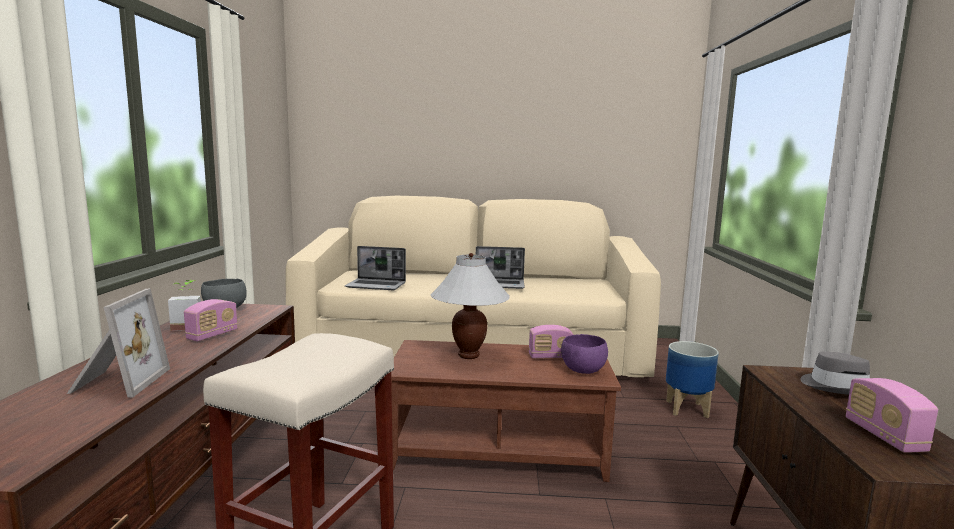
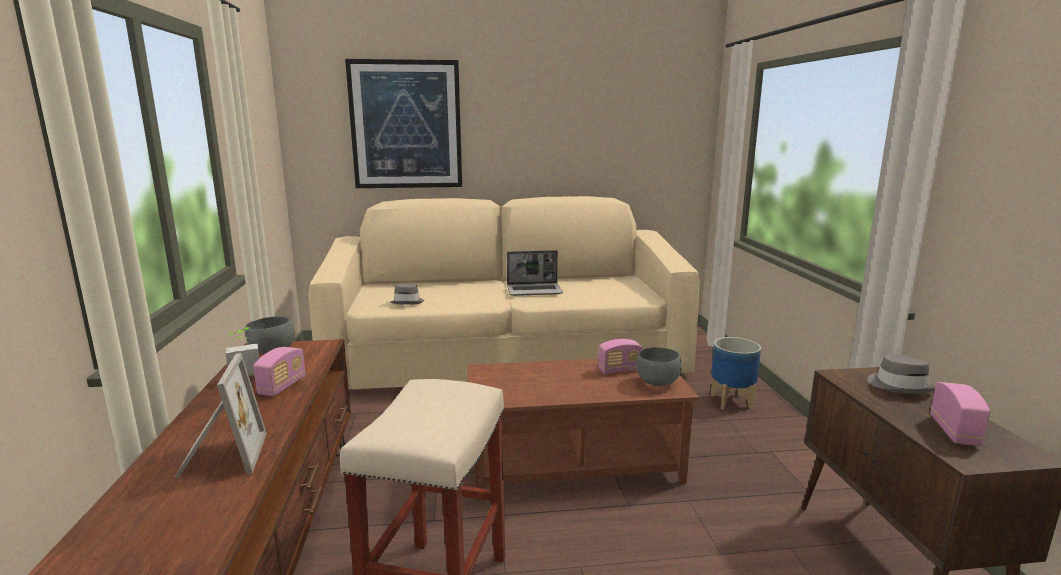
camera: 10 degrees left, 5 degrees up
laptop [345,246,406,290] -> grey hat [390,284,424,305]
white table lamp [431,253,510,359] -> none
purple bowl [561,334,608,374] -> grey bowl [636,347,682,386]
radio [846,378,938,453] -> radio turned 150 degrees counterclockwise [930,382,990,446]
none -> picture [345,59,462,188]

